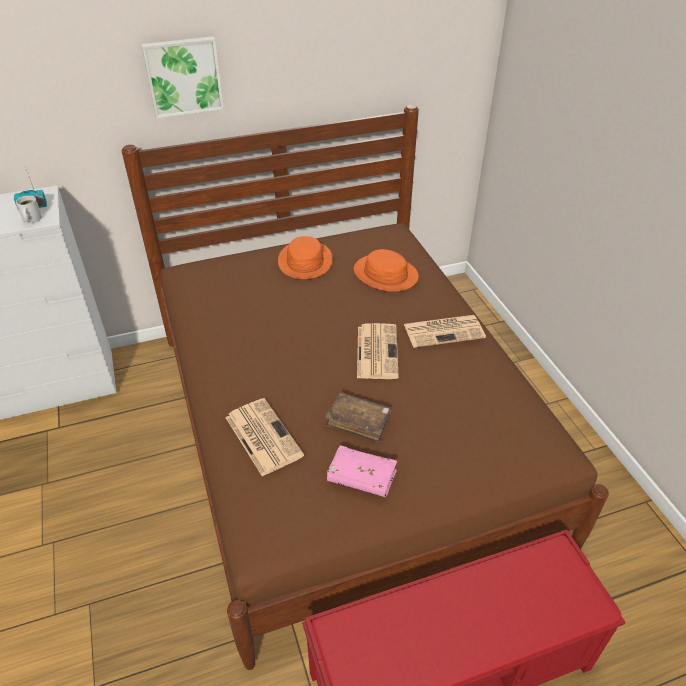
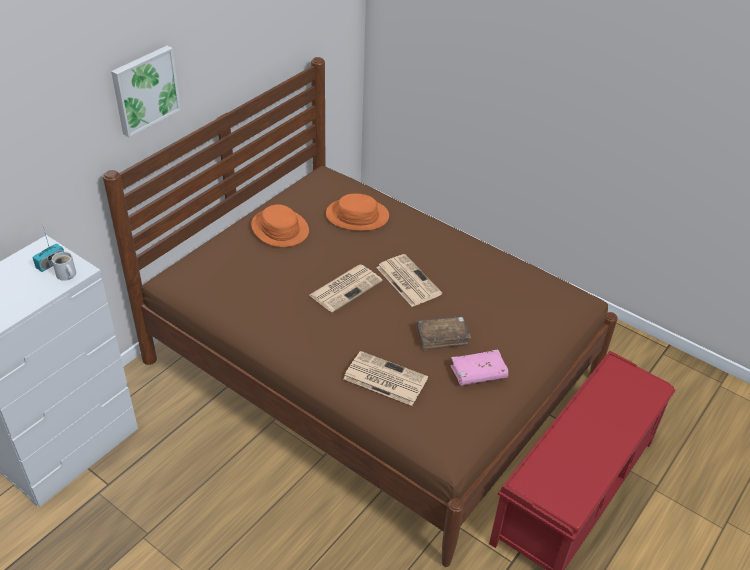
camera: 35 degrees left, 0 degrees up
newspaper [404,315,486,348] -> newspaper moved to [309,265,382,312]

